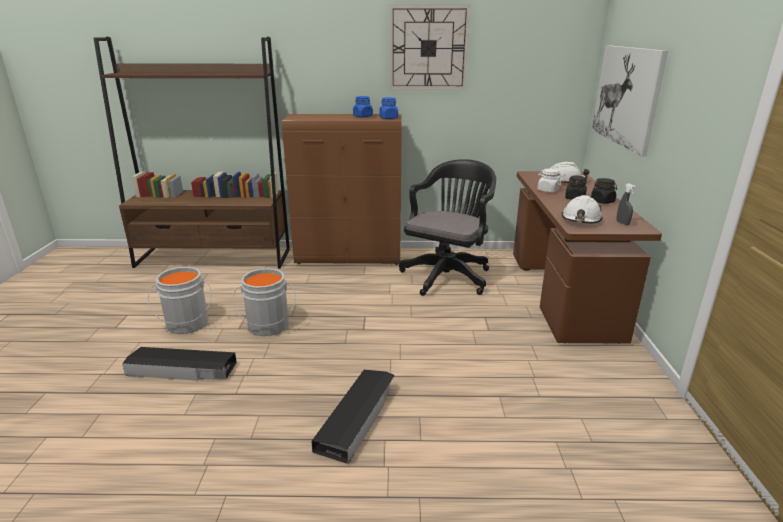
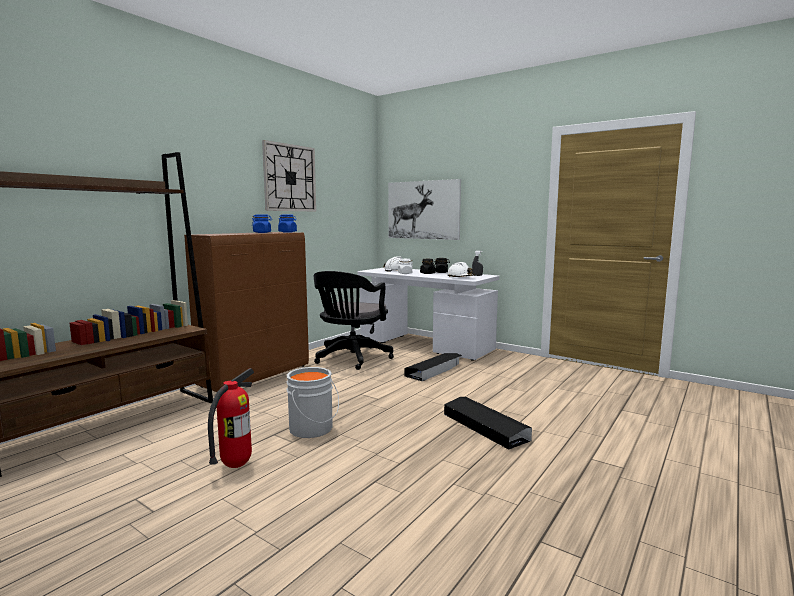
camera: 55 degrees left, 15 degrees down
black storage box [122,347,237,381] -> black storage box moved to [404,353,462,381]
grey bucket [148,267,212,334] -> fire extinguisher [208,368,254,468]
black office chair [399,159,496,296] -> black office chair turned 135 degrees counterclockwise [314,271,394,370]
brown desk [513,171,662,344] -> white desk [357,268,499,361]

